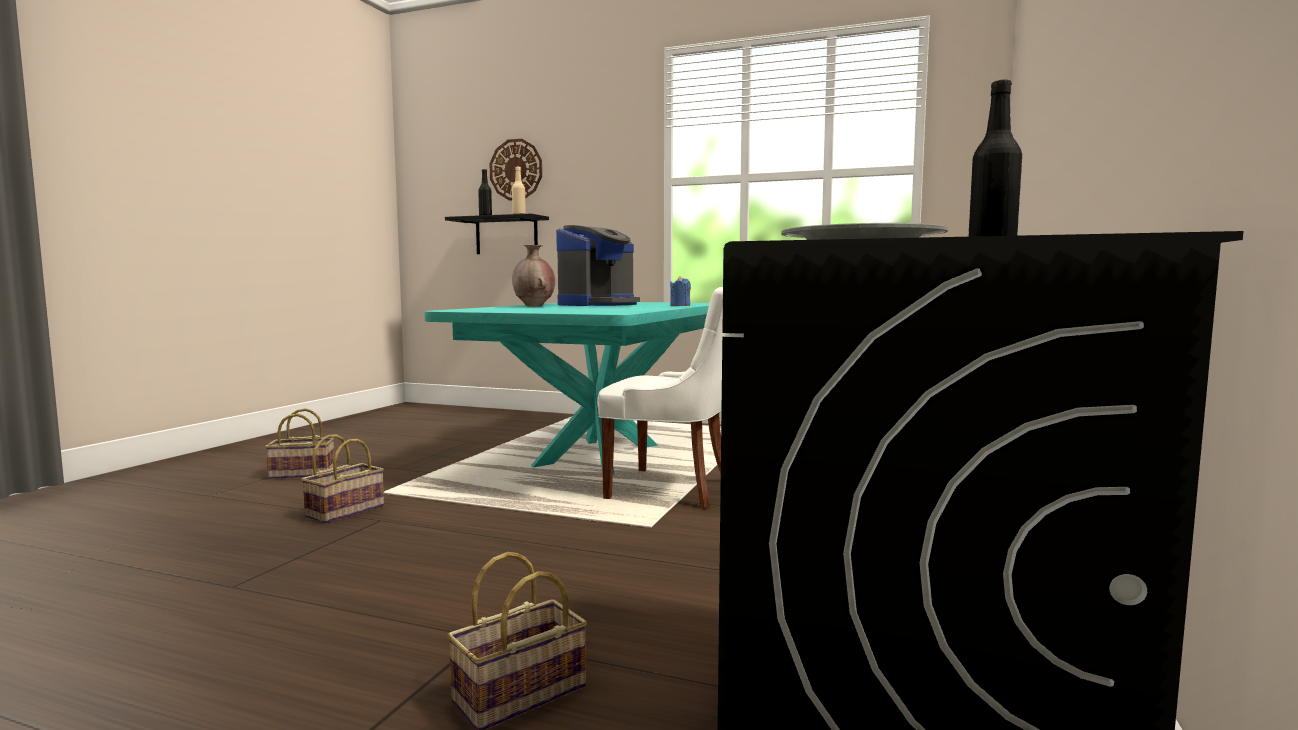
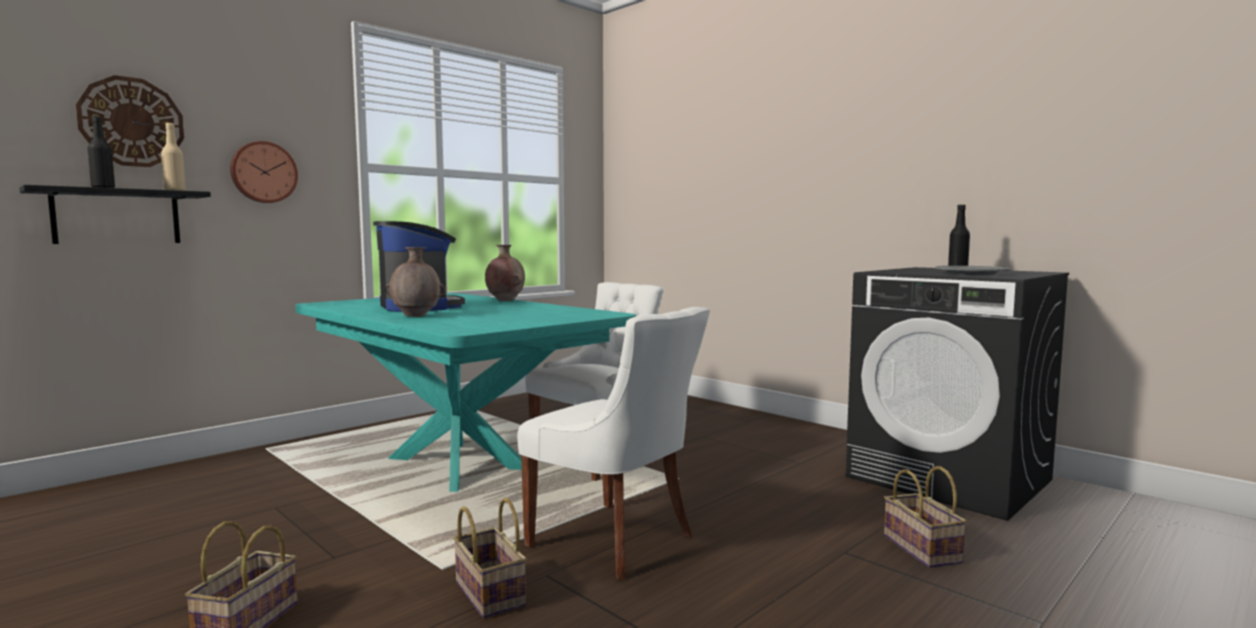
camera: 65 degrees left, 0 degrees up
blue candle [670,276,691,306] -> brown vase [485,245,525,301]
none -> wall clock [230,141,298,203]
none -> white chair [517,307,710,580]

